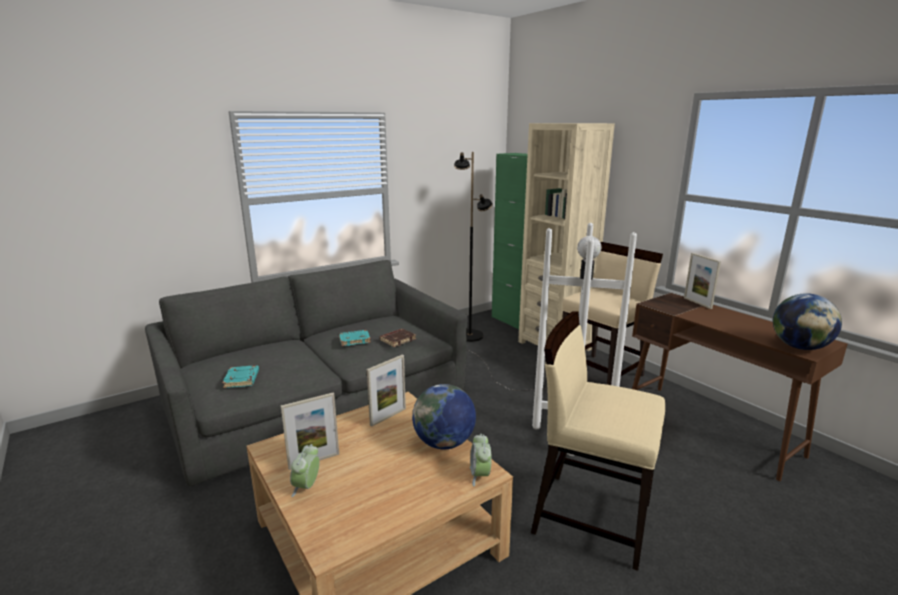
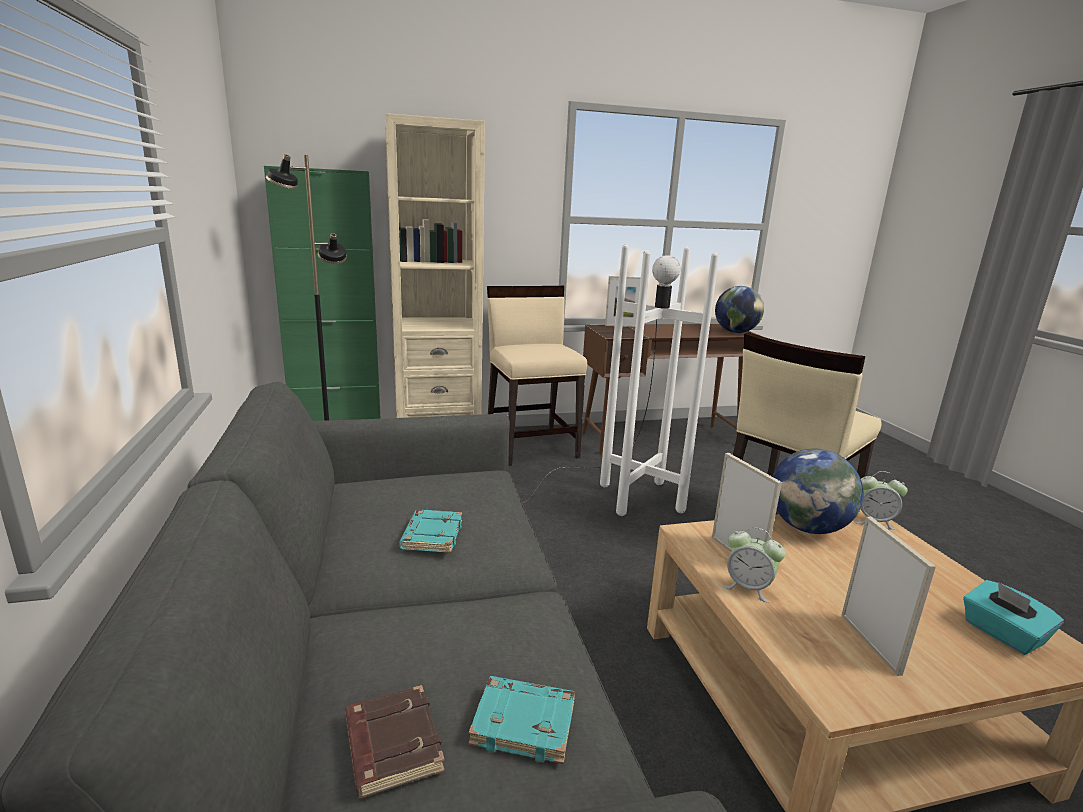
camera: 70 degrees left, 0 degrees up
alarm clock [290,444,320,497] -> alarm clock moved to [723,527,785,603]
brown book [379,329,416,347] -> brown book moved to [345,685,445,798]
none -> turquoise tissue box [963,580,1064,655]

